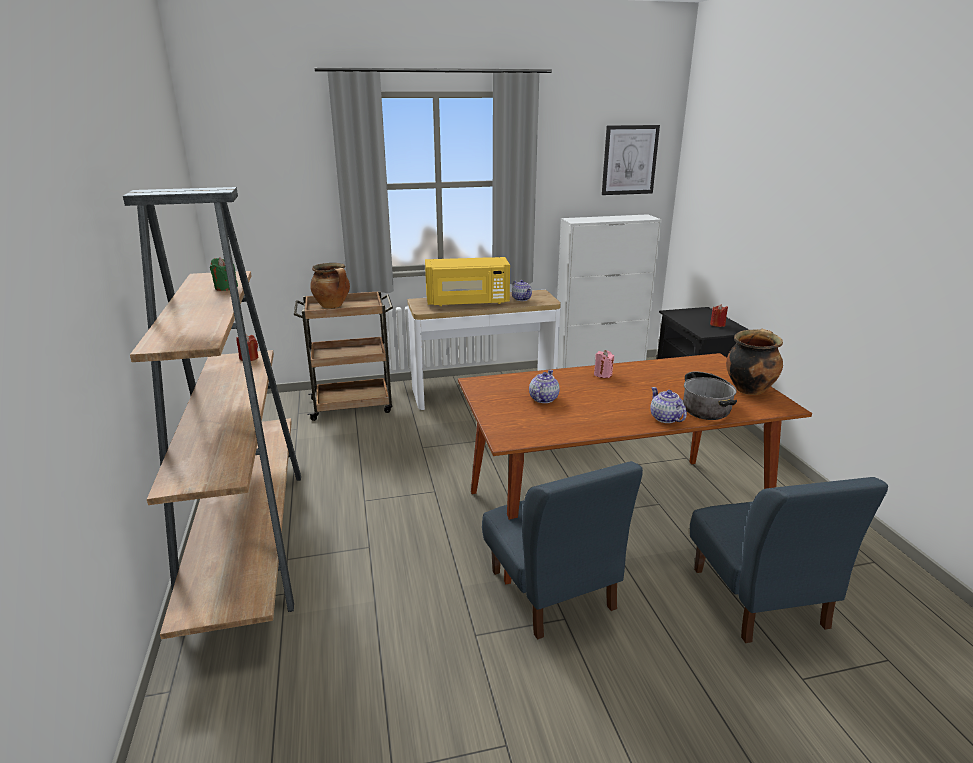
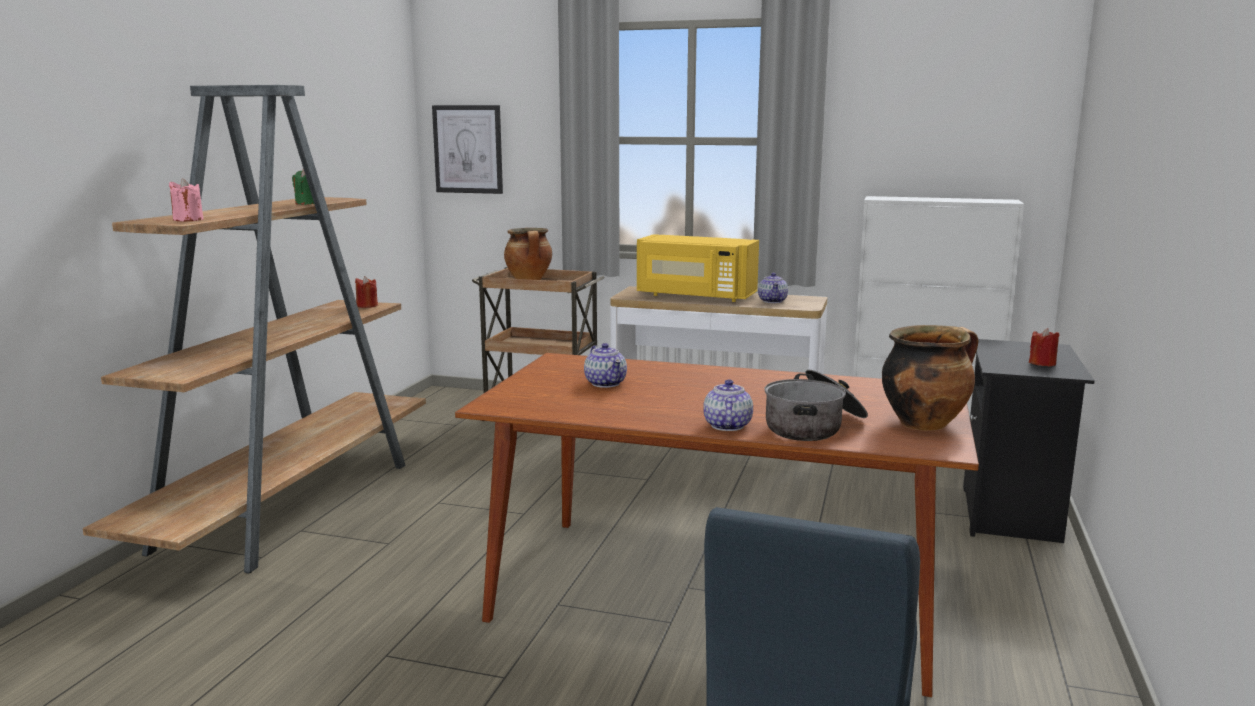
camera: 30 degrees right, 10 degrees down
blue chair [482,461,643,640] -> none
teapot [529,370,560,403] -> teapot turned 105 degrees clockwise [584,343,627,388]
pink candle [594,350,614,378] -> pink candle moved to [169,178,203,221]
picture [602,125,660,195] -> picture moved to [432,105,503,194]

